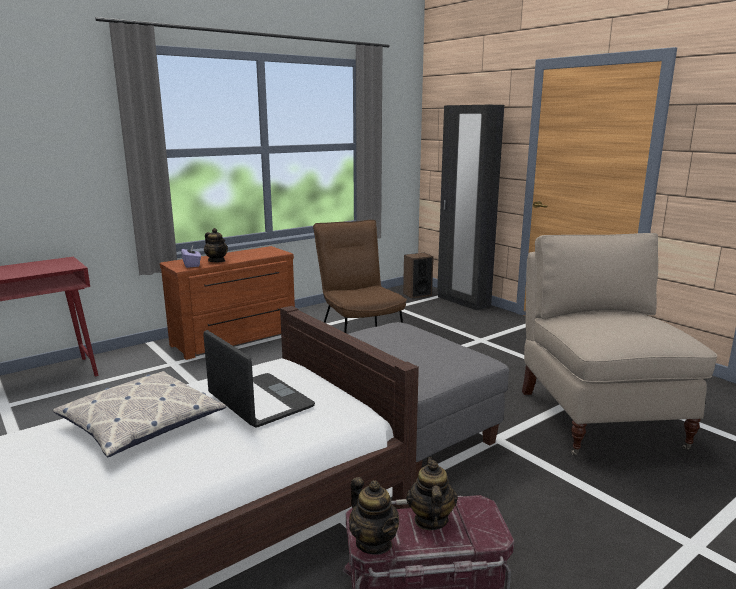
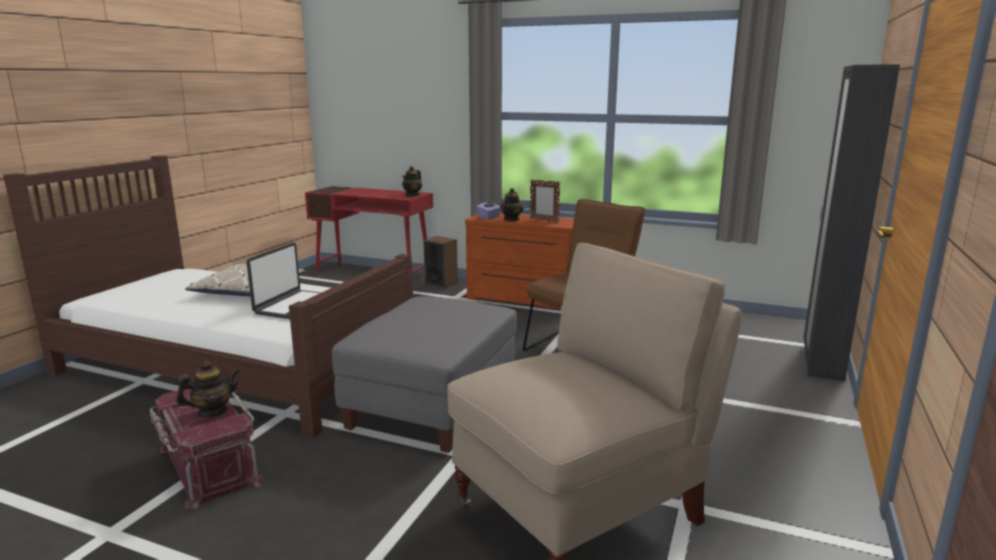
camera: 60 degrees right, 0 degrees up
teapot [349,477,399,555] -> teapot moved to [402,166,422,196]
speaker [403,253,433,298] -> speaker moved to [423,236,458,289]
none -> picture frame [530,180,560,222]

